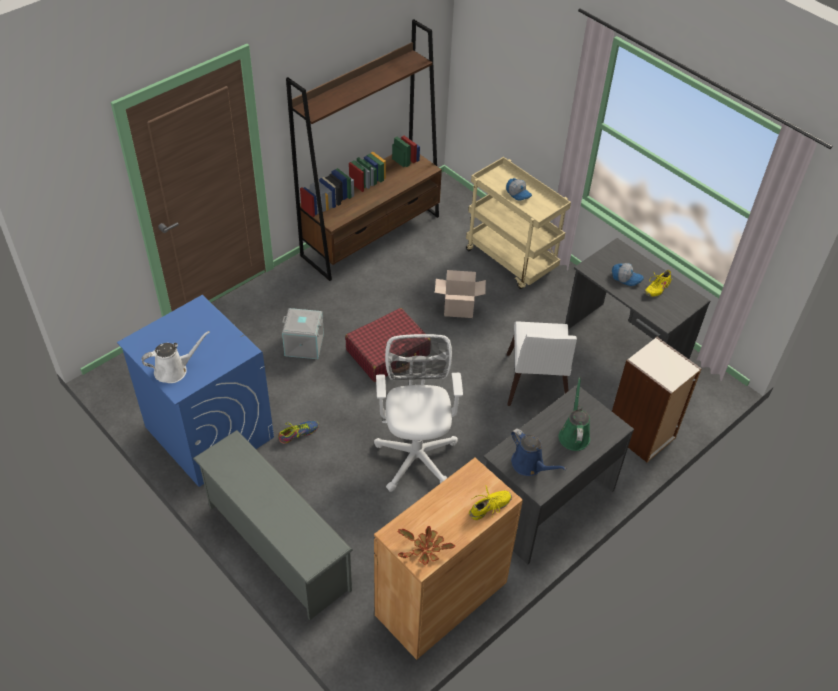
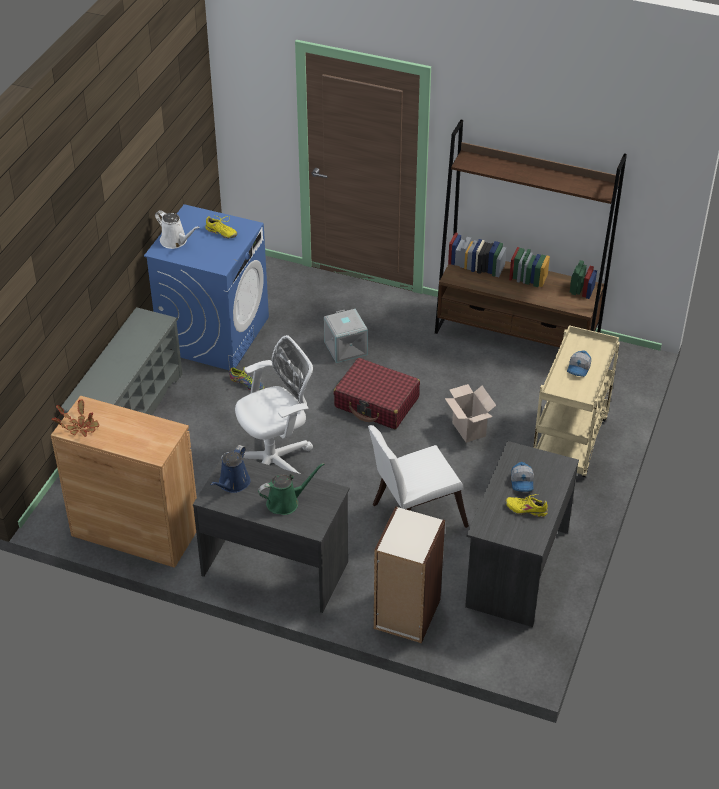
camera: 65 degrees right, 5 degrees down
yellow shoe [469,485,512,520] -> yellow shoe moved to [205,215,237,238]

